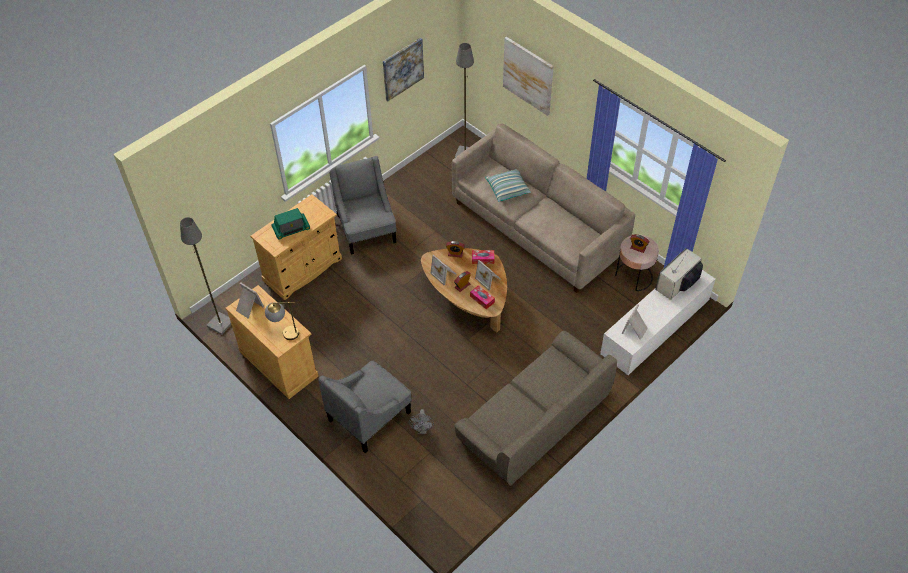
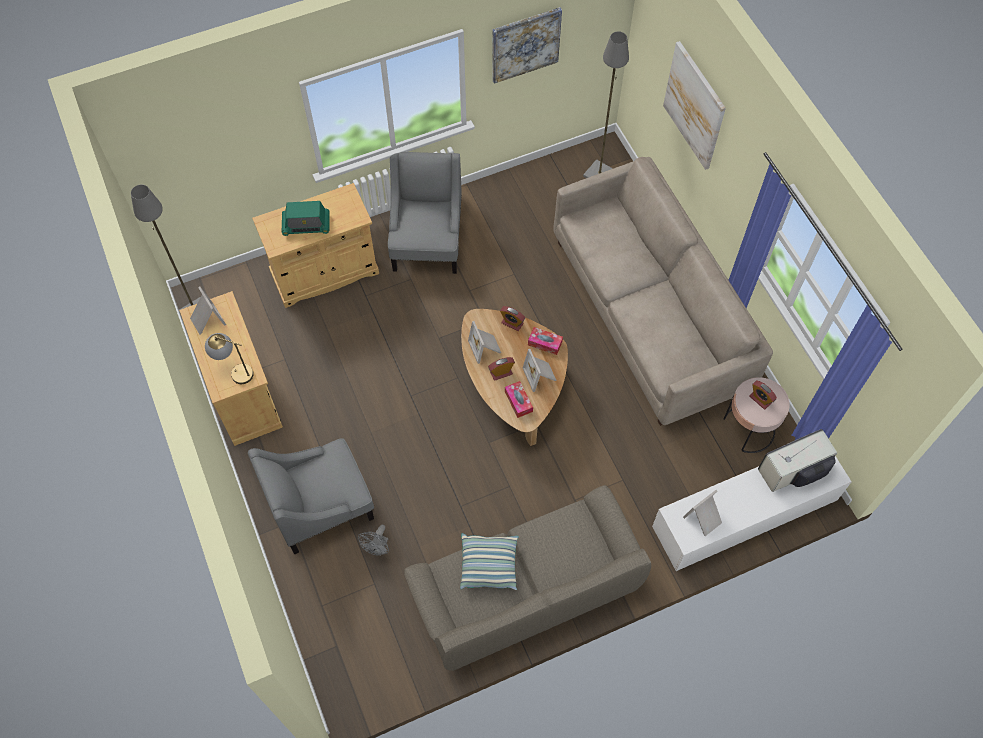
camera: 20 degrees right, 10 degrees up
pillow [485,169,531,202] -> pillow moved to [460,533,519,590]

